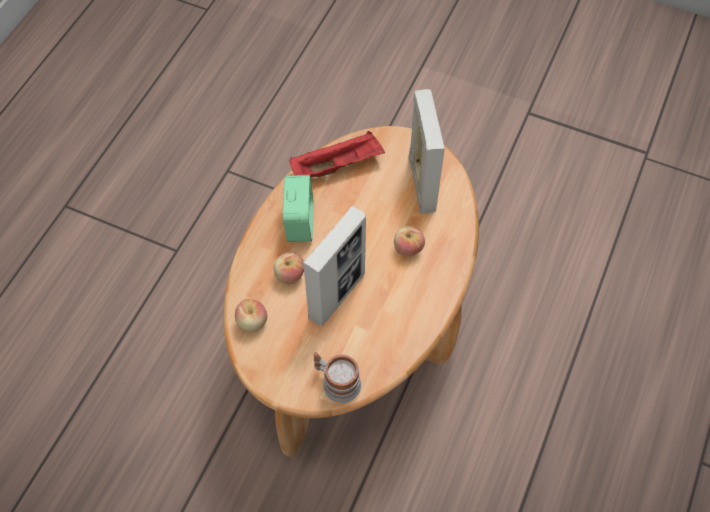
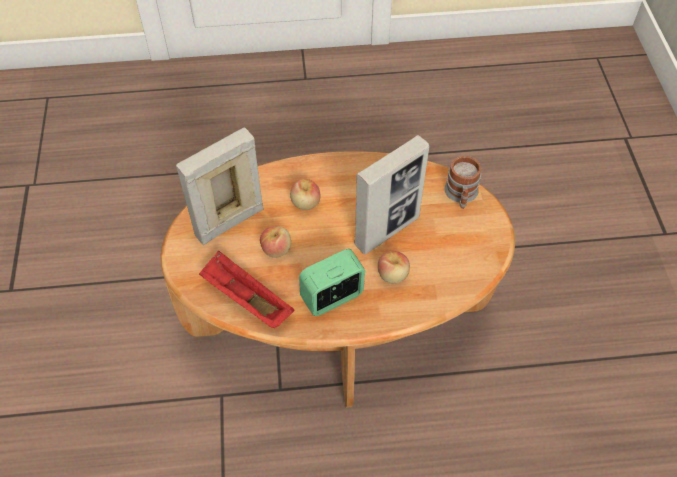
camera: 120 degrees left, 5 degrees down
apple [235,299,267,332] -> apple moved to [260,226,291,258]
picture frame [303,206,366,327] -> picture frame turned 135 degrees clockwise [354,135,429,254]

